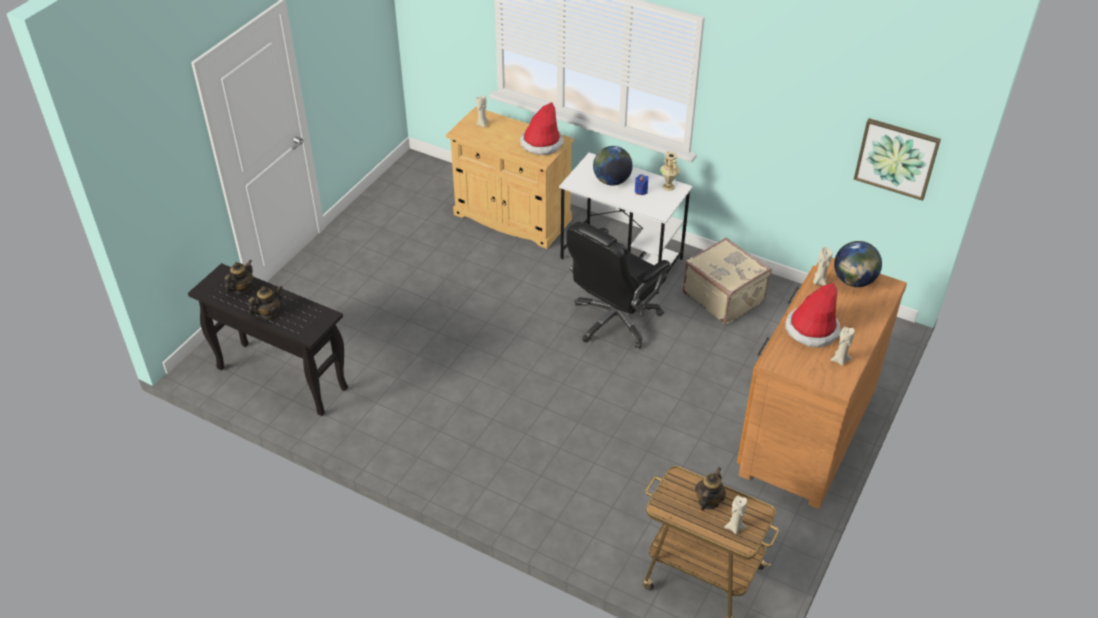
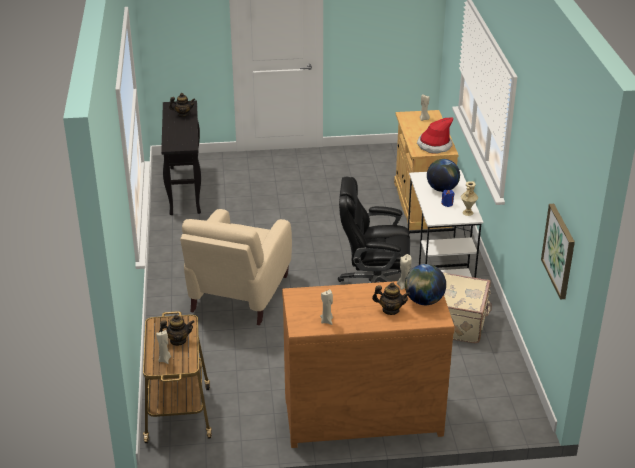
camera: 55 degrees right, 10 degrees down
teapot [248,286,283,319] -> teapot moved to [372,282,410,315]
hat [785,283,841,347] -> none
none -> beige armchair [180,209,292,325]

